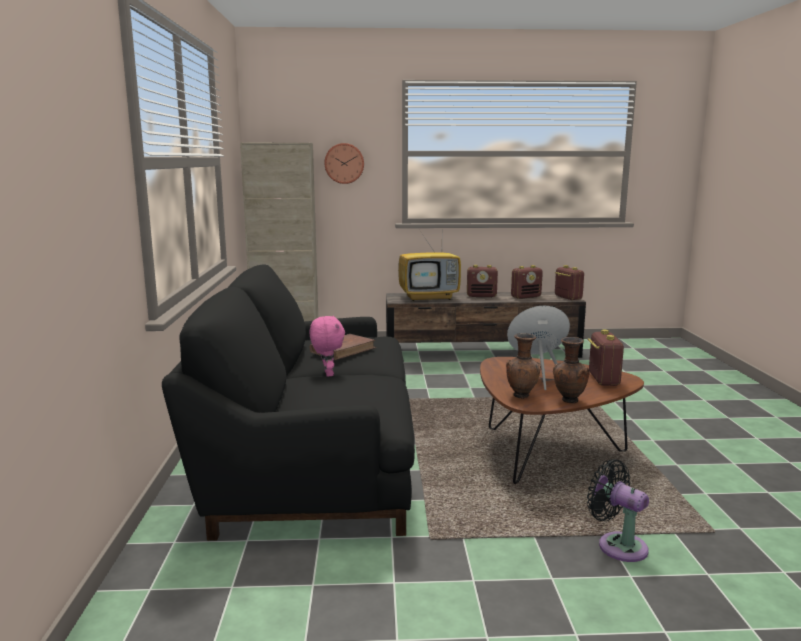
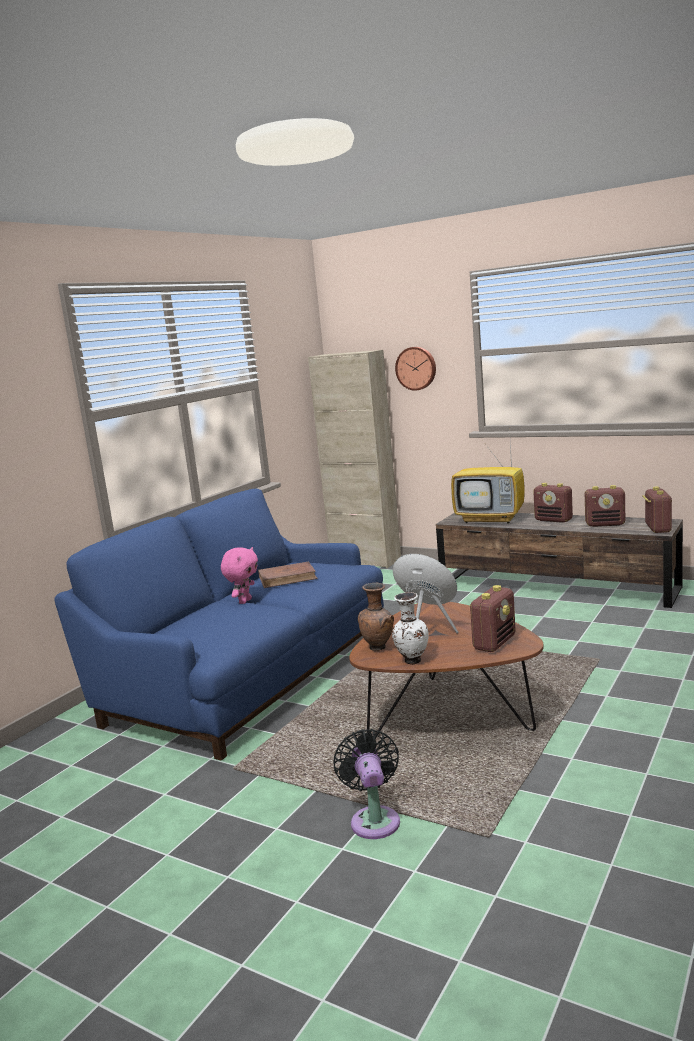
camera: 35 degrees right, 0 degrees up
black sofa [162,264,415,541] -> blue sofa [54,489,384,761]
brown vase [553,337,590,403] -> white vase [392,592,428,665]

